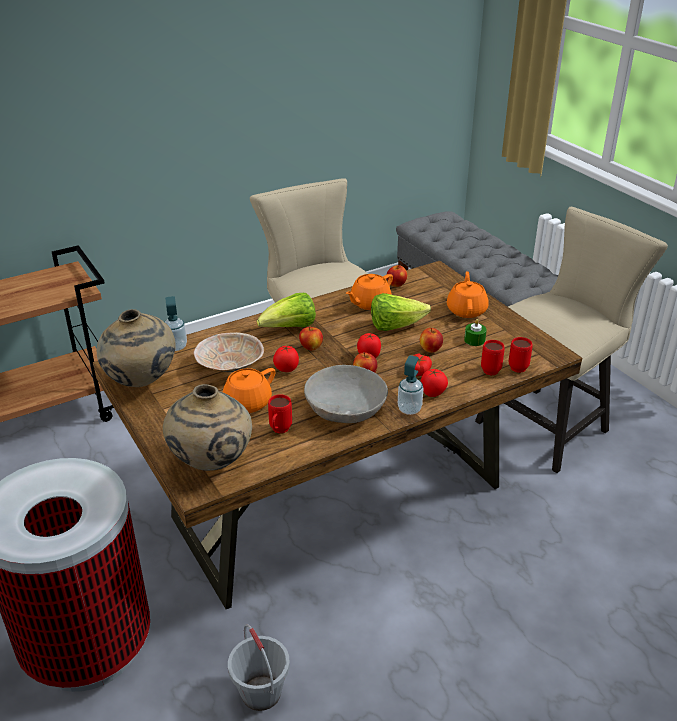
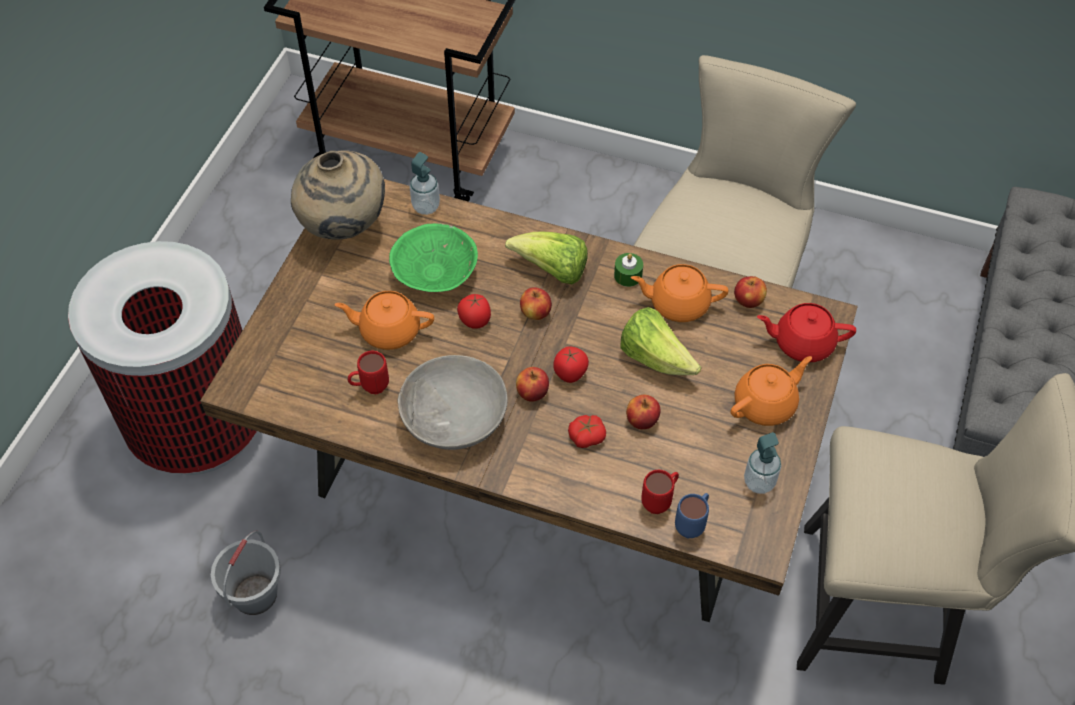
camera: 50 degrees right, 20 degrees up
beige vase [163,384,252,471] -> none
beige bowl [193,332,264,372] -> green bowl [389,223,478,292]
soap dispenser [398,355,423,415] -> soap dispenser moved to [744,432,782,494]
tomato [421,369,448,397] -> none
green candle [464,319,487,346] -> green candle moved to [614,253,643,287]
red mug [509,337,533,373] -> blue mug [675,493,709,538]
none -> red teapot [757,303,856,362]

